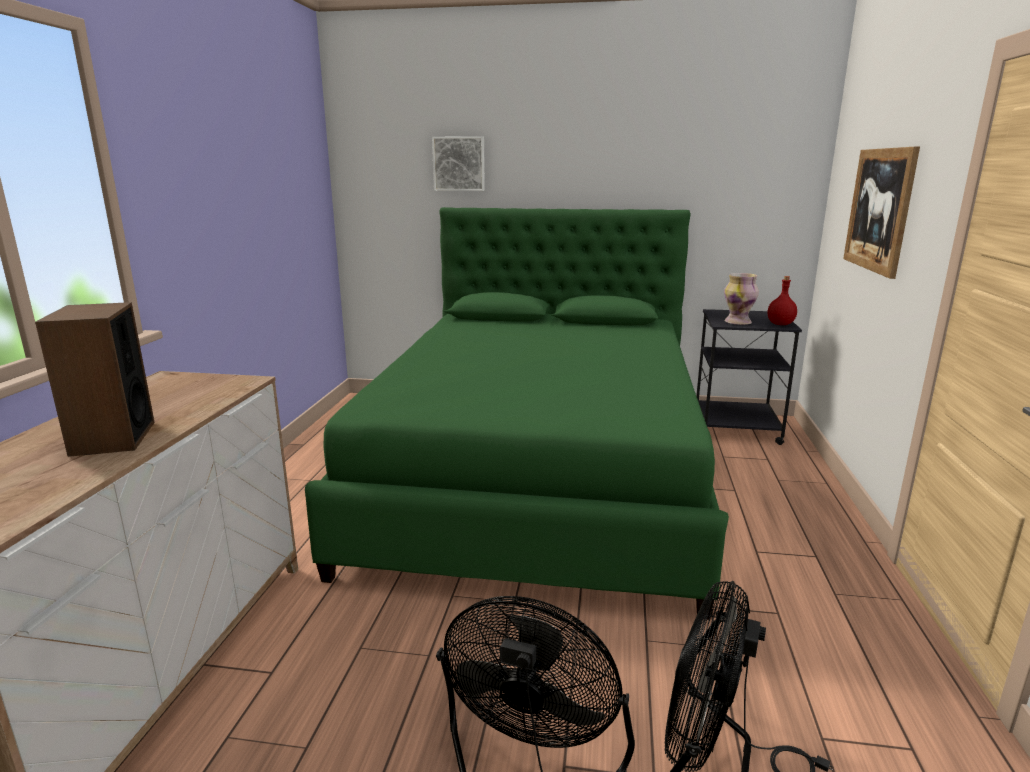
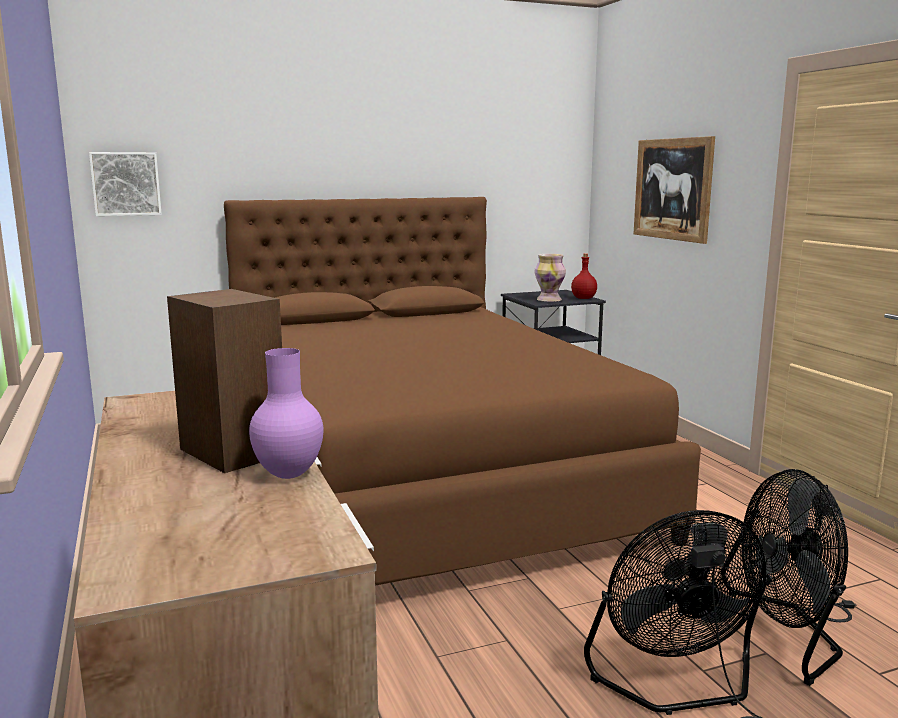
camera: 30 degrees left, 5 degrees down
green bed [305,207,729,620] -> brown bed [224,197,701,585]
picture [432,136,485,191] -> picture moved to [89,152,162,216]
none -> purple vase [249,348,323,479]

